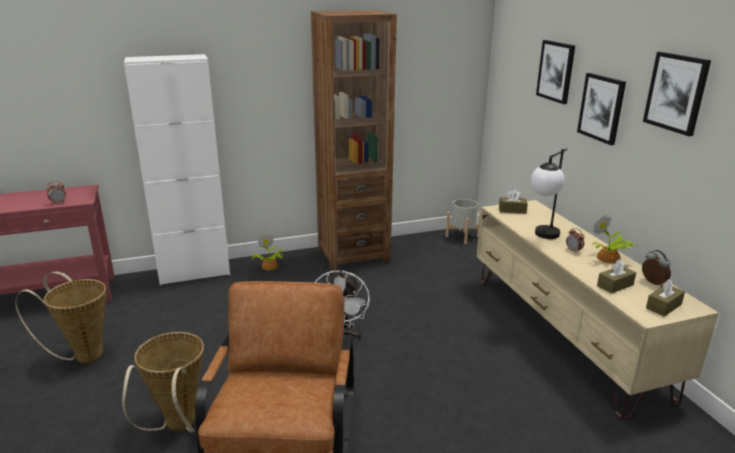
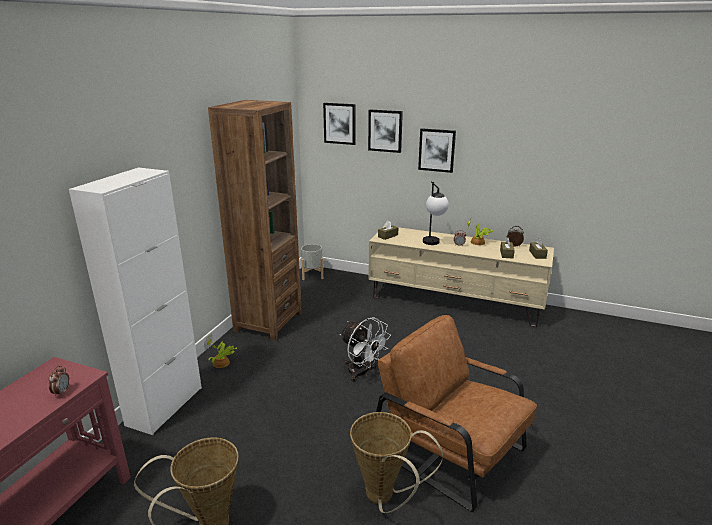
camera: 50 degrees left, 0 degrees up
picture [643,52,711,136] -> picture moved to [323,103,356,145]

